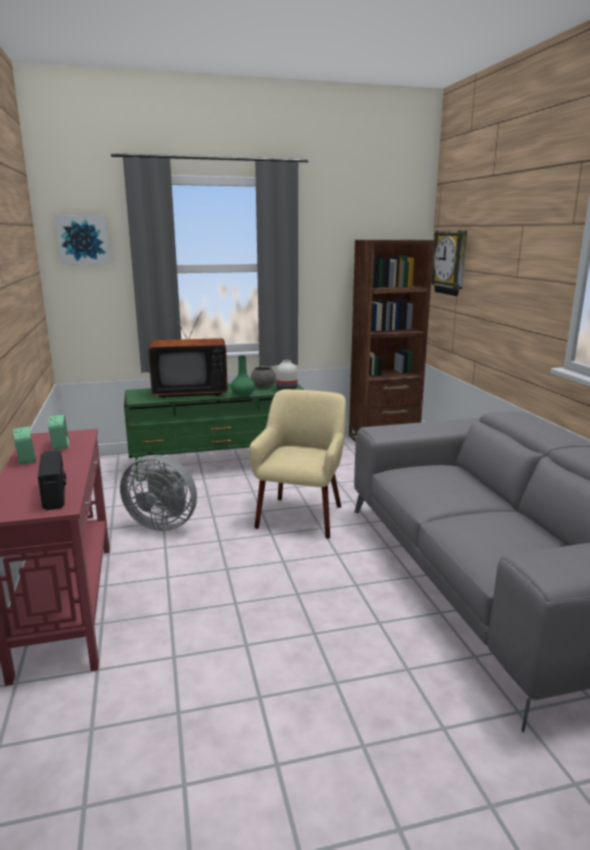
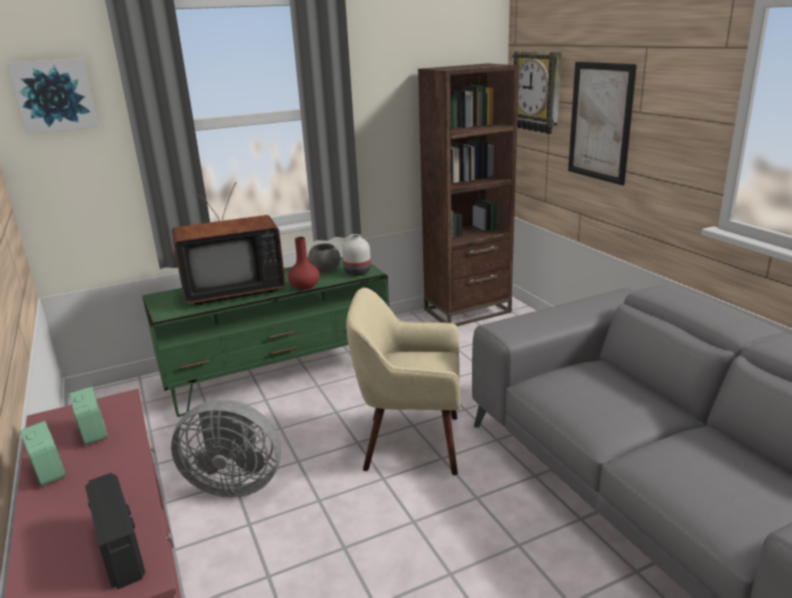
camera: 10 degrees left, 5 degrees up
green vase [231,355,255,397] -> red vase [288,237,320,290]
beige armchair [249,389,346,539] -> beige armchair turned 90 degrees counterclockwise [346,288,460,475]
none -> picture [568,62,637,185]

